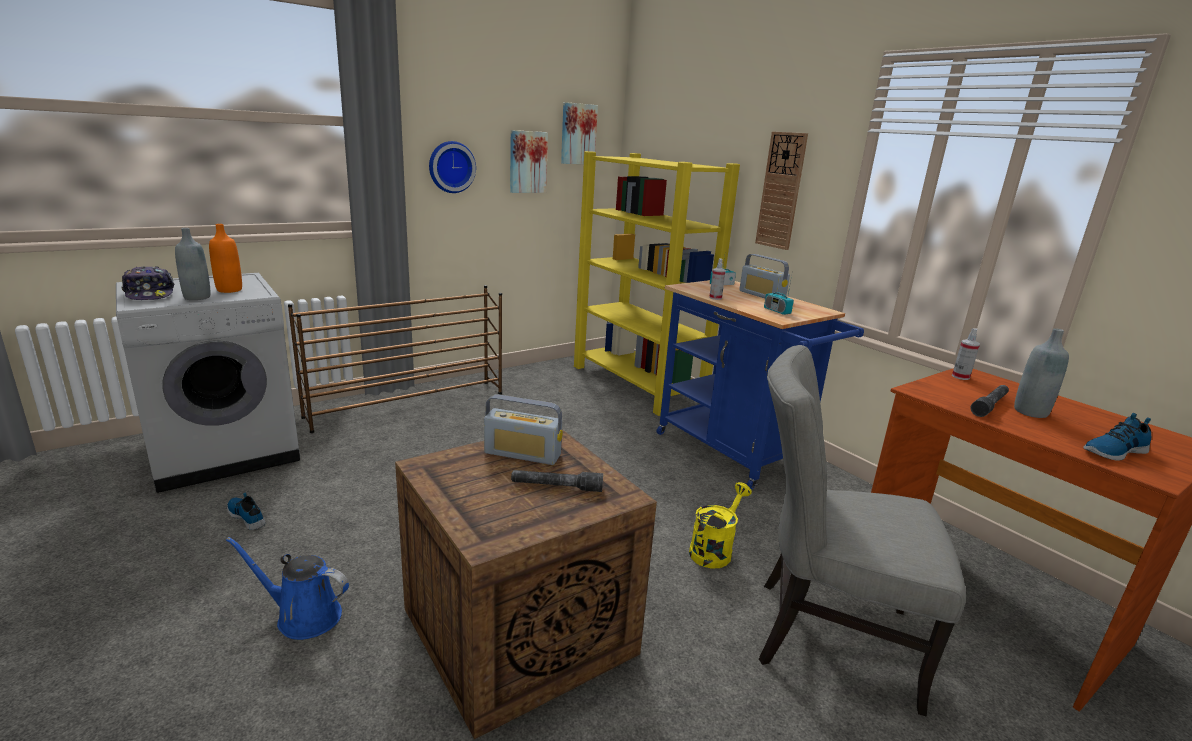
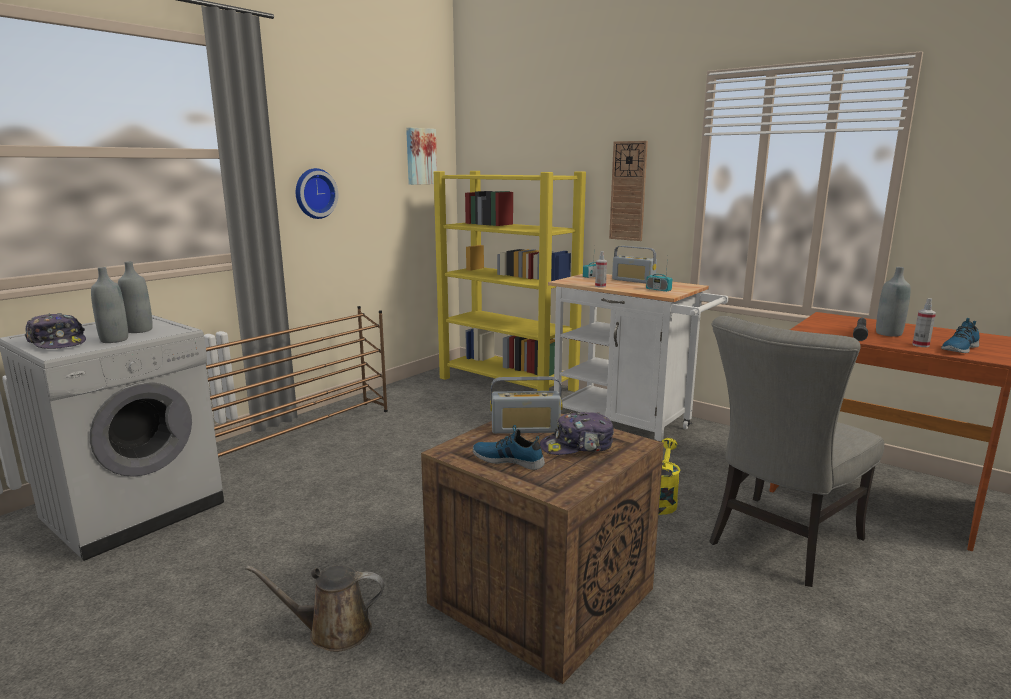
camera: 15 degrees left, 5 degrees down
orange bottle [209,224,242,293] -> grey bottle [118,261,153,333]
blue watering can [226,537,349,640] -> brown watering can [245,565,385,652]
shoe [227,492,266,530] -> shoe moved to [473,425,545,470]
picture [510,130,548,193] -> none
grey flashlight [511,470,603,492] -> cap [540,412,614,455]
blue cart [657,280,864,490] -> white cart [548,274,728,442]
grey chair [759,345,966,717] -> grey chair turned 45 degrees counterclockwise [709,316,884,587]
spray bottle [952,328,980,380] -> spray bottle moved to [912,298,936,347]

